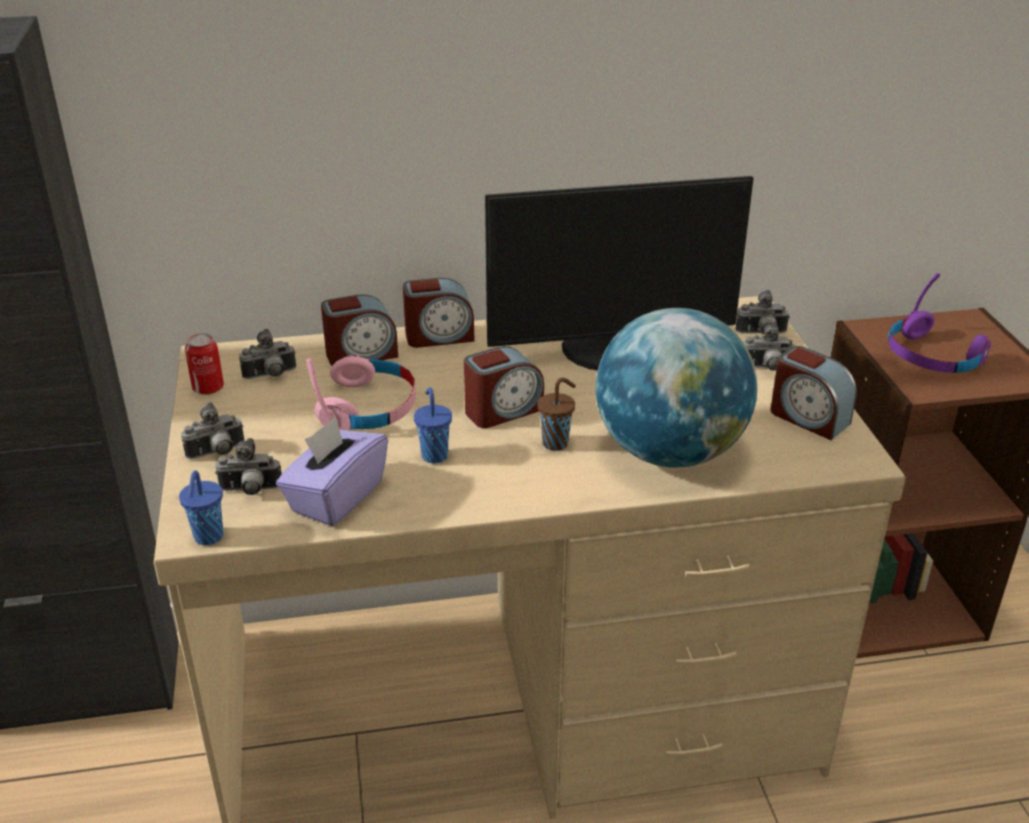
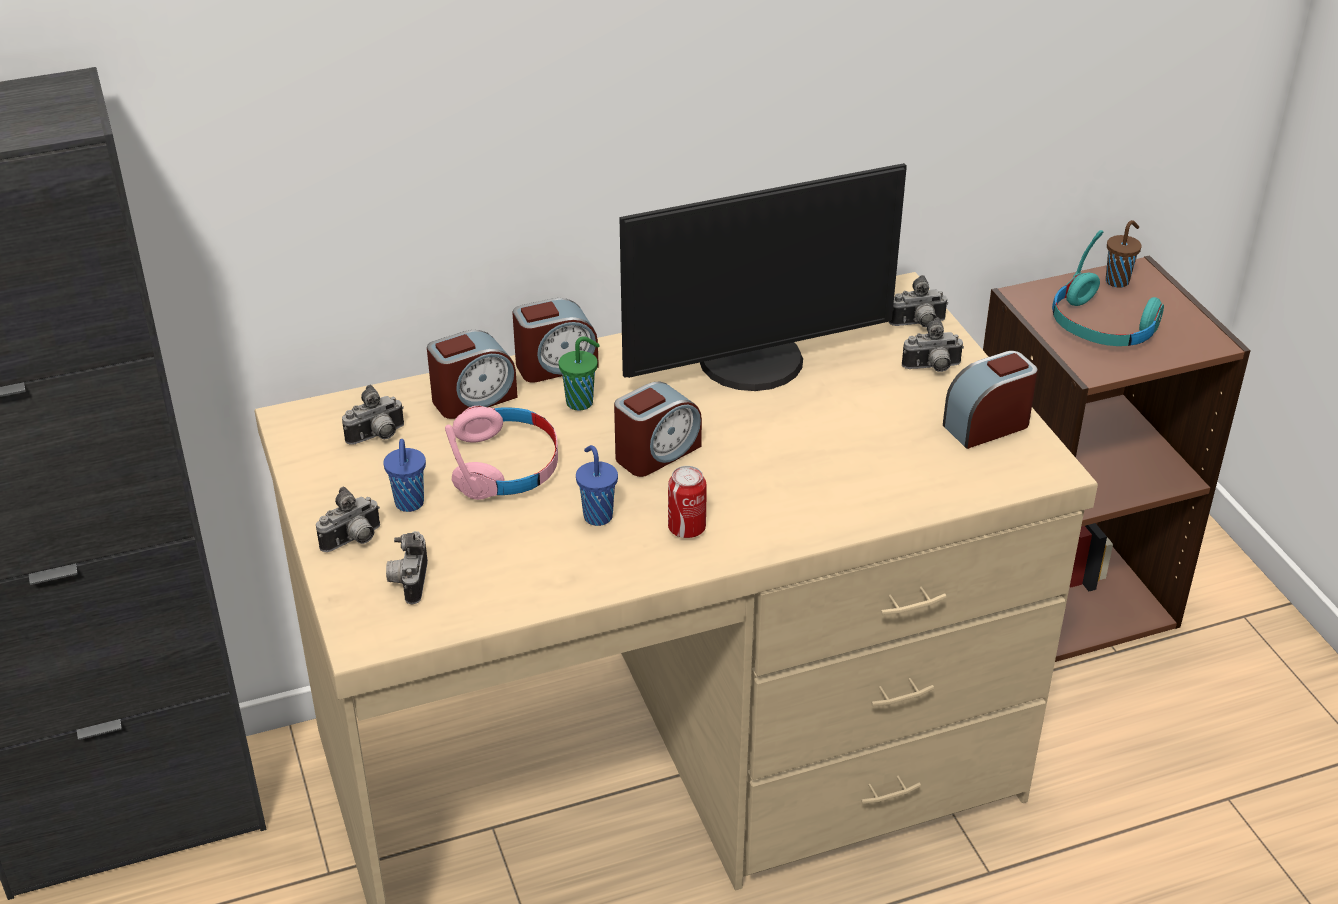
camera: 10 degrees left, 5 degrees up
blue cup [179,471,223,545] -> blue cup moved to [383,439,426,512]
can [185,333,224,395] -> can moved to [668,466,706,538]
camera [215,438,282,495] -> camera turned 105 degrees clockwise [386,531,428,604]
purple tissue box [276,417,388,526] -> none
brown cup [537,378,576,451] -> brown cup moved to [1106,220,1142,288]
globe [596,308,757,468] -> none
alarm clock [771,346,857,440] -> alarm clock turned 120 degrees clockwise [943,351,1038,449]
purple headphones [888,273,991,373] -> turquoise headphones [1052,230,1164,346]
none -> green cup [559,336,600,410]

